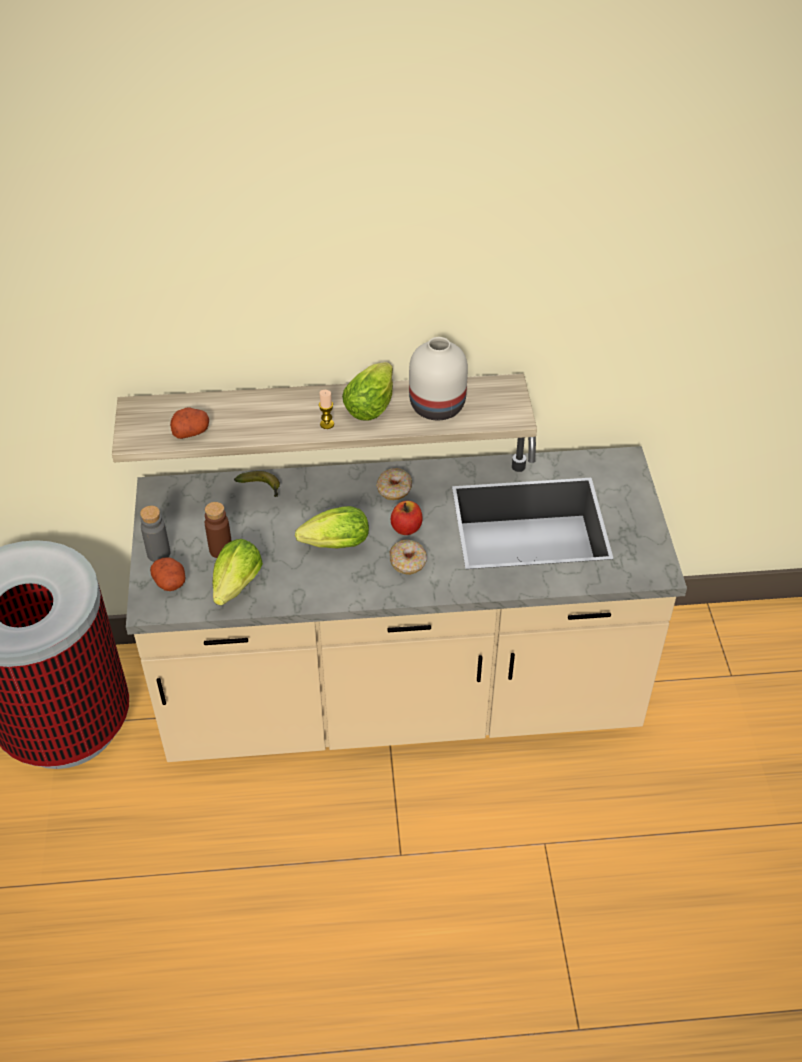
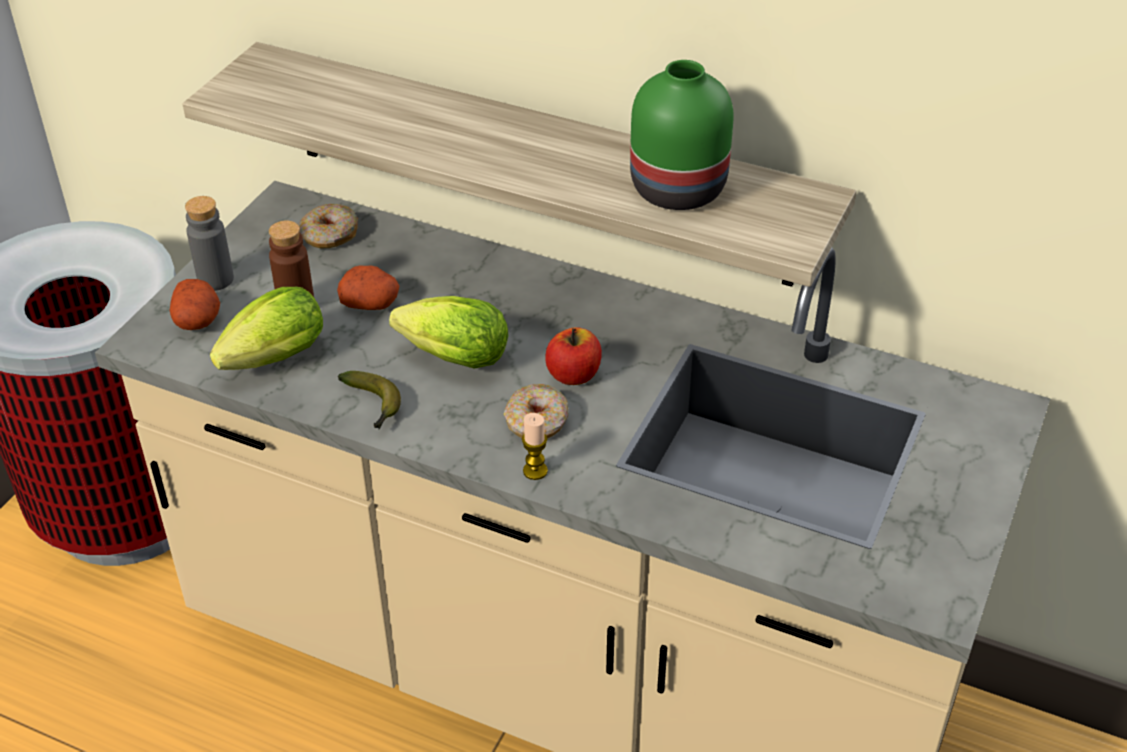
camera: 30 degrees right, 5 degrees down
potato [170,407,209,439] -> potato moved to [337,265,399,310]
banana [234,471,280,497] -> banana moved to [338,371,401,430]
candle [319,390,334,429] -> candle moved to [522,413,548,480]
lettuce [342,362,393,421] -> none
donut [376,468,412,500] -> donut moved to [299,204,358,248]
white vase [409,337,468,420] -> green vase [630,60,733,210]

